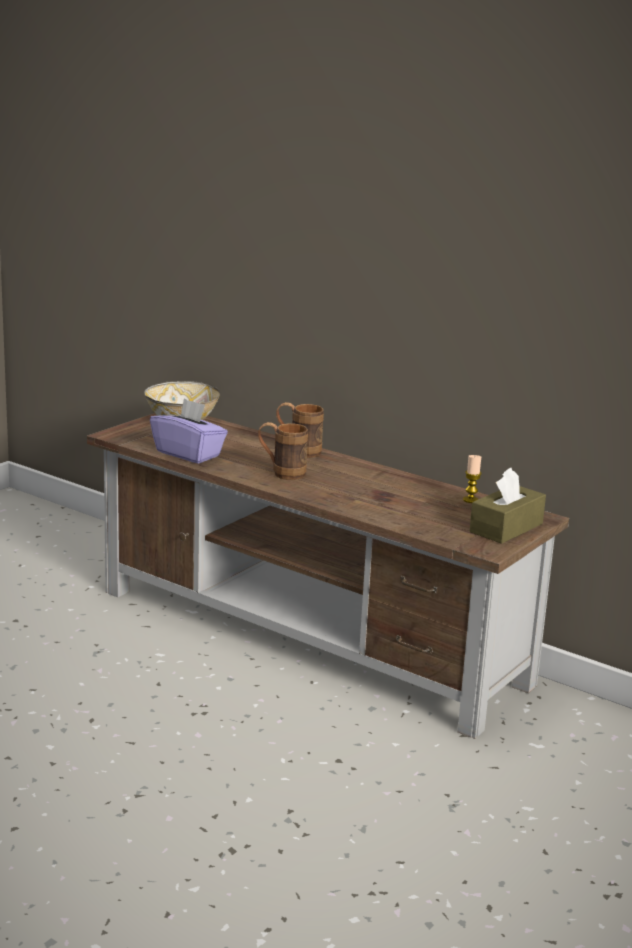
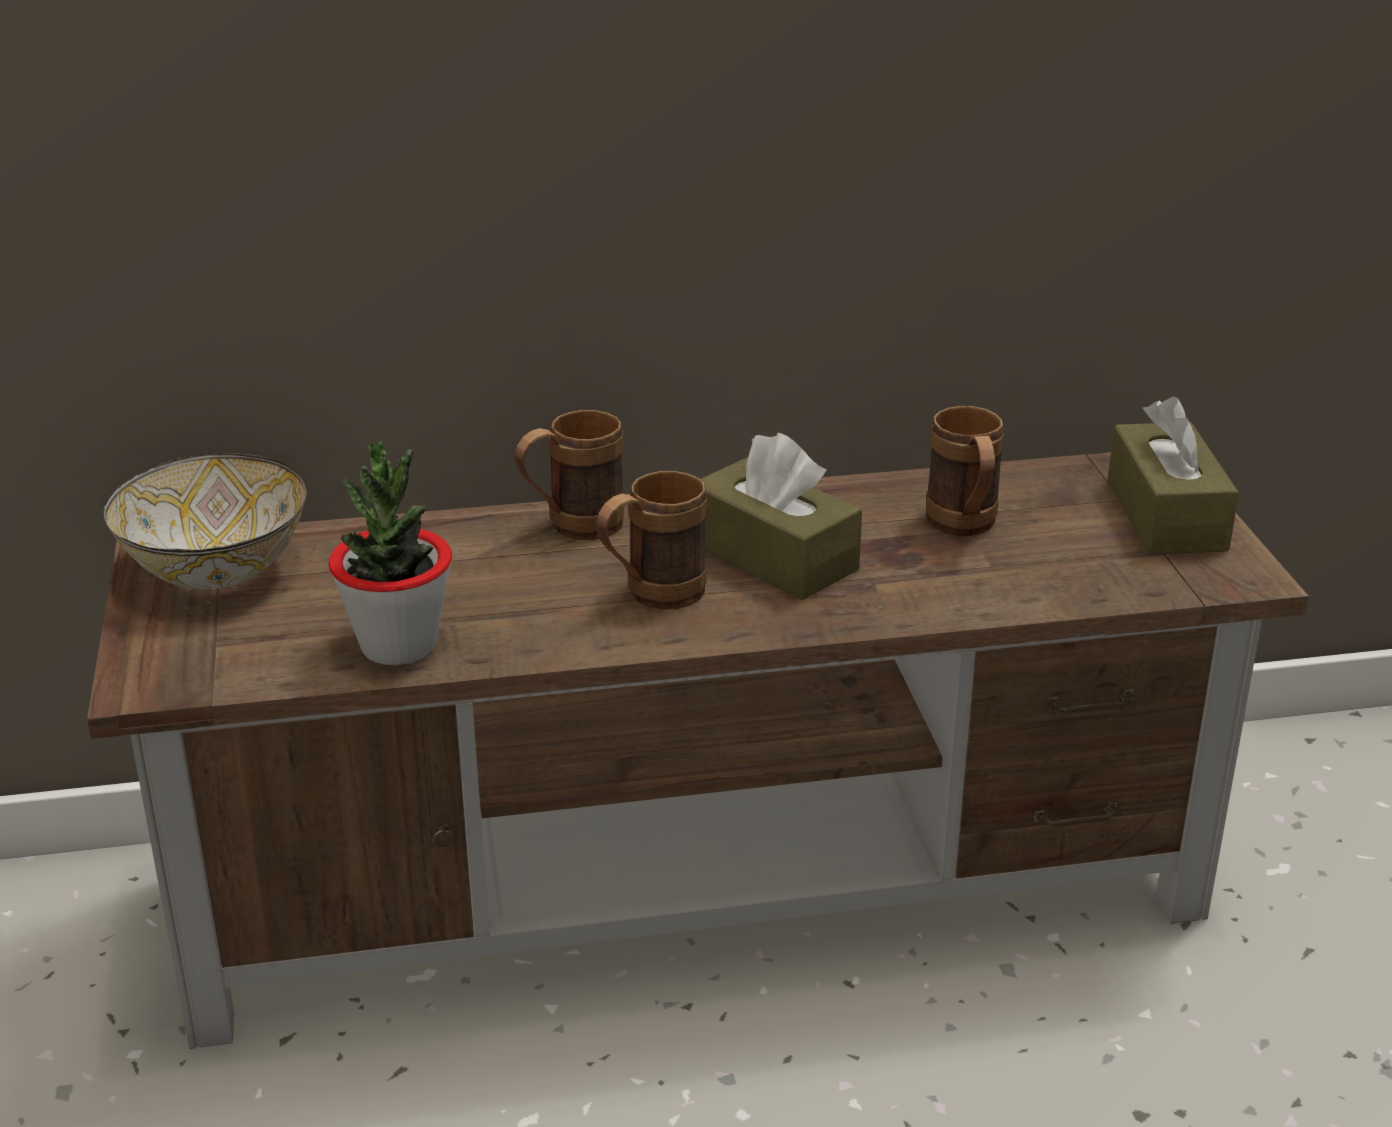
camera: 45 degrees left, 10 degrees up
purple tissue box [150,398,228,464] -> potted plant [328,441,452,665]
candle [463,455,482,503] -> none
none -> brown tissue box [700,433,862,600]
none -> brown mug [926,406,1004,536]

